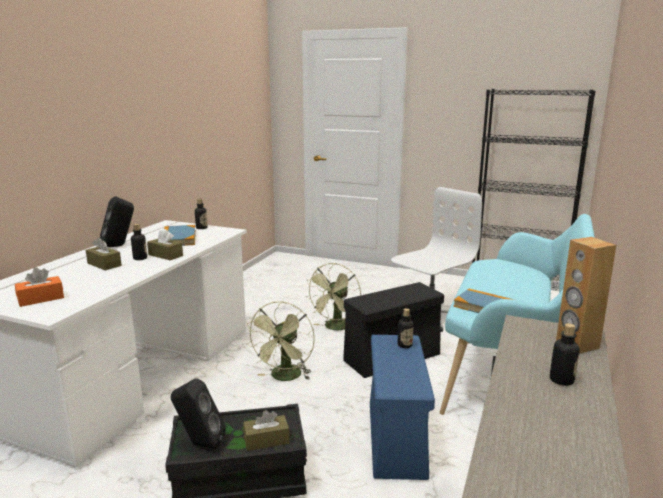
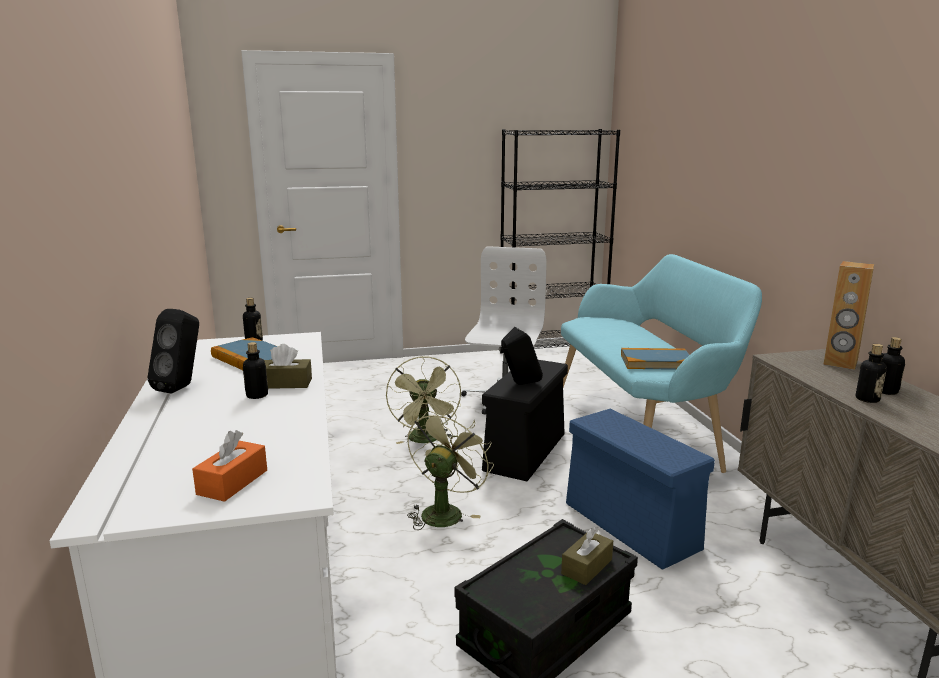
camera: 35 degrees left, 0 degrees up
brown tissue box [86,237,122,270] -> none
black speaker [171,378,226,450] -> black speaker moved to [501,327,543,385]
green fan [246,301,315,381] -> green fan turned 135 degrees counterclockwise [407,408,494,530]
bottle [398,308,414,348] -> bottle moved to [856,344,887,403]

